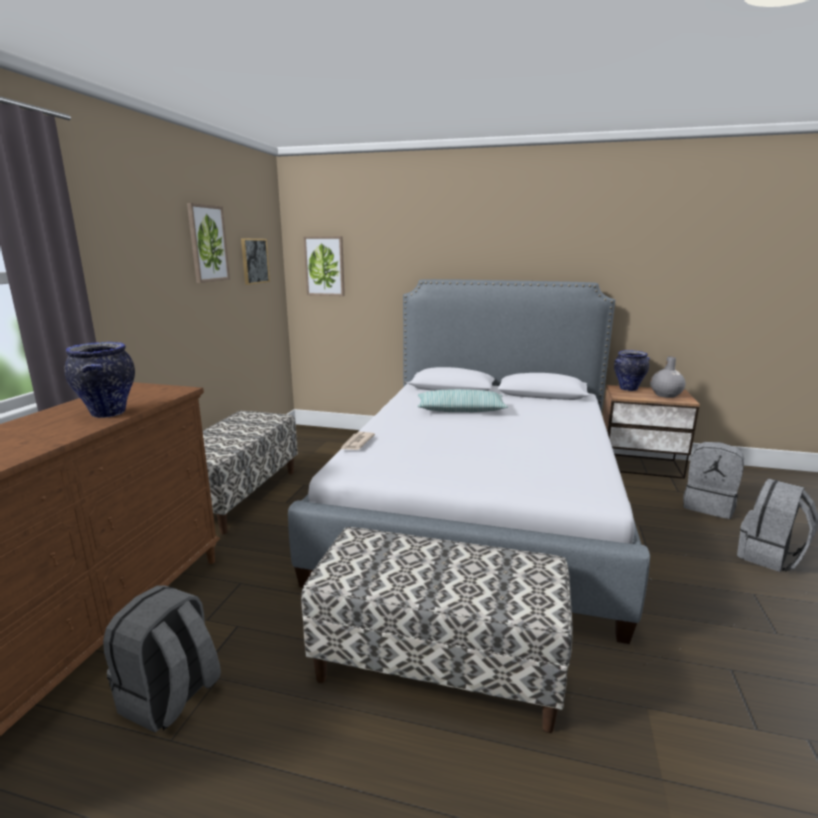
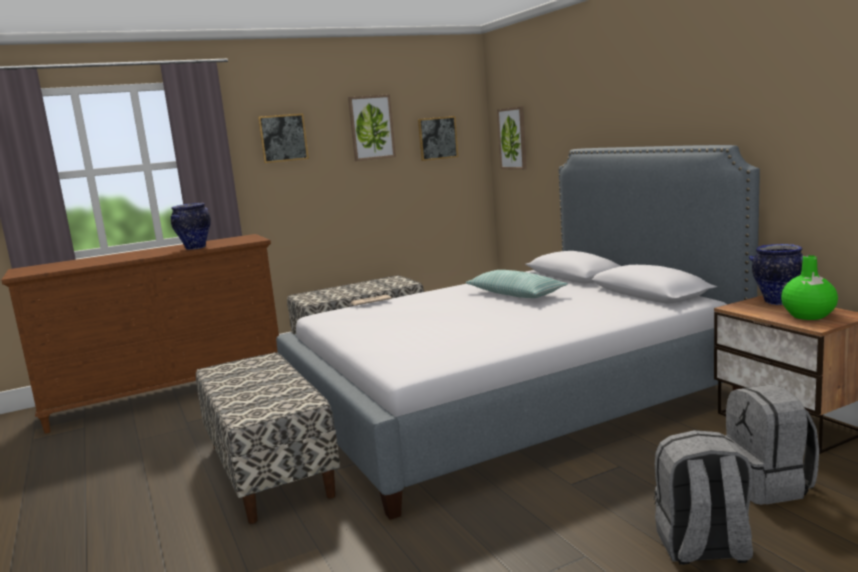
camera: 50 degrees right, 5 degrees down
grey backpack [103,585,221,733] -> none
grey vase [650,356,685,398] -> green vase [781,255,838,320]
none -> picture [258,113,309,163]

